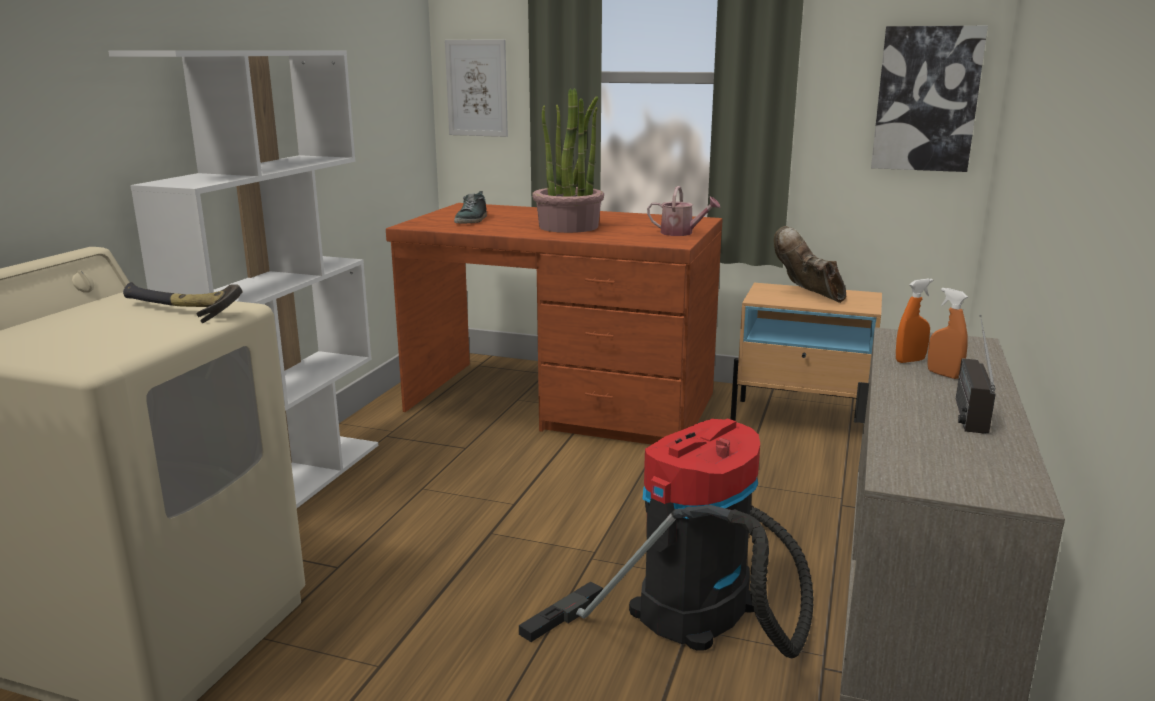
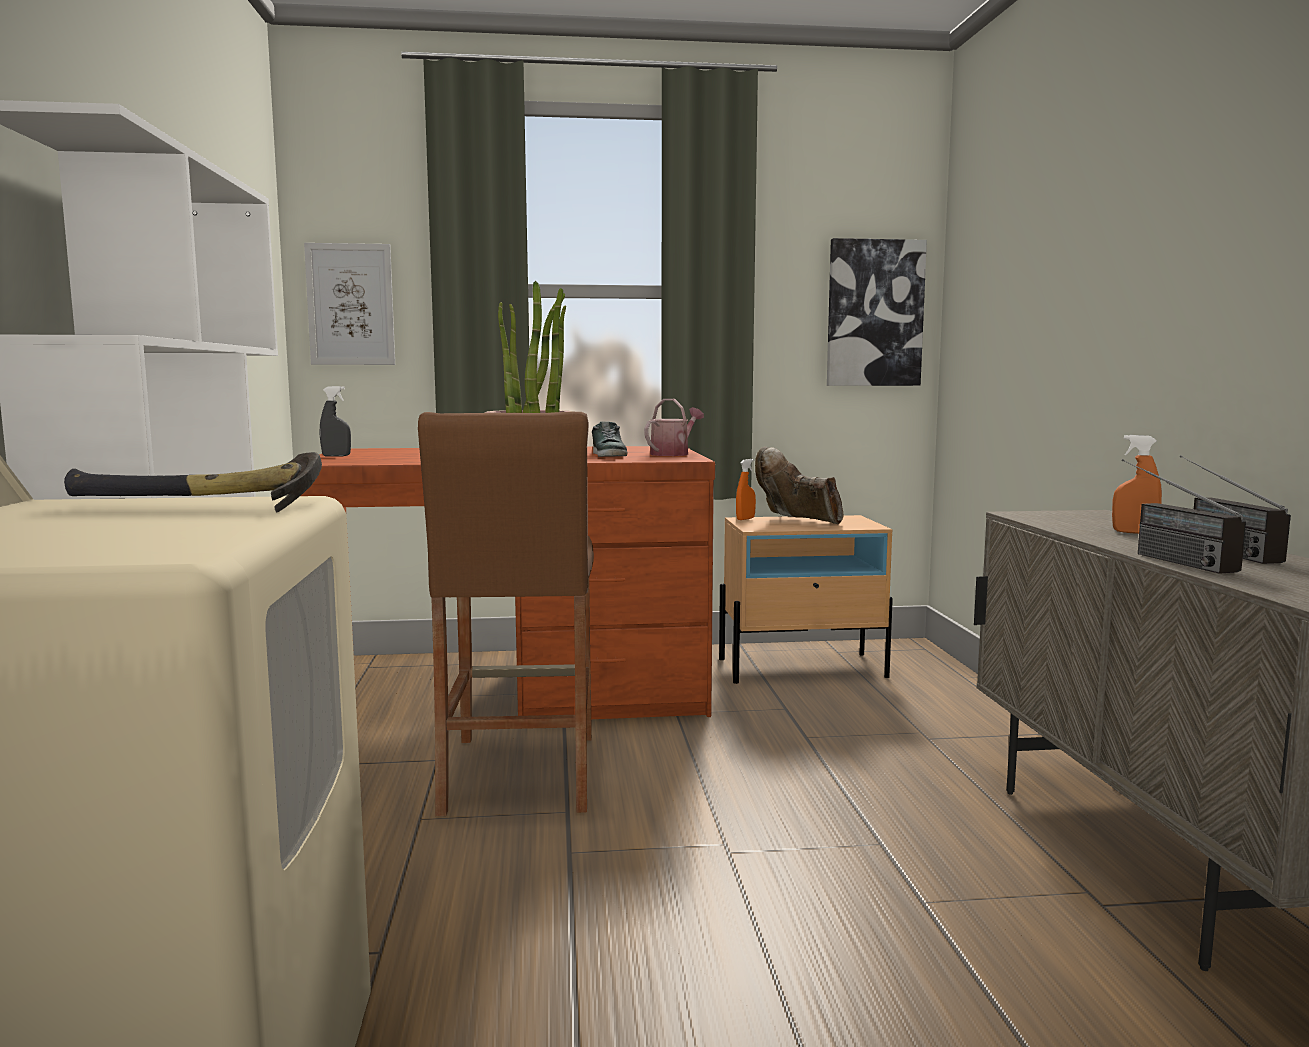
camera: 25 degrees left, 10 degrees down
shoe [454,191,487,223] -> shoe moved to [592,421,628,457]
vacuum cleaner [519,418,814,659] -> none
watering can [647,186,720,236] -> watering can turned 45 degrees counterclockwise [644,399,704,456]
orange spray bottle [896,279,933,363] -> orange spray bottle moved to [736,459,756,520]
none -> grey spray bottle [320,386,351,456]
none -> brown stool [418,412,594,816]
none -> radio [1122,459,1246,574]

